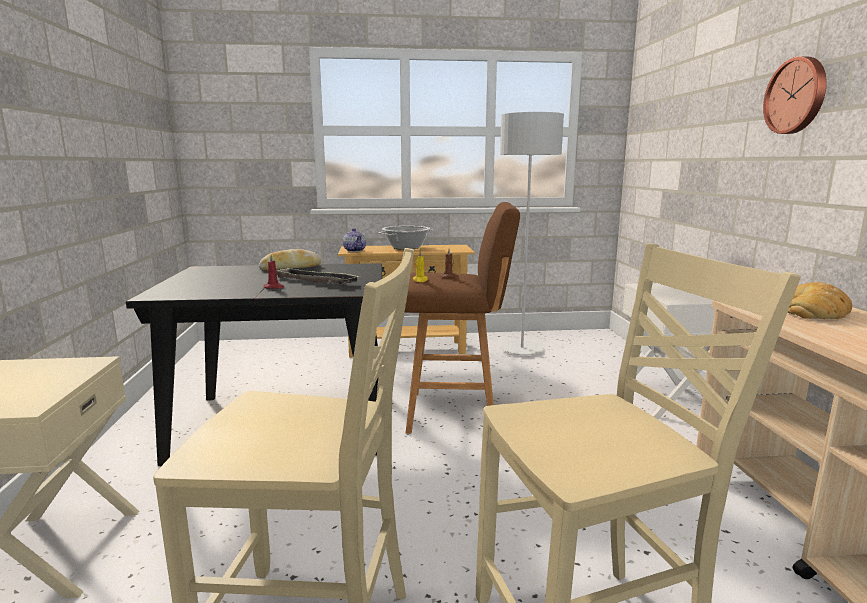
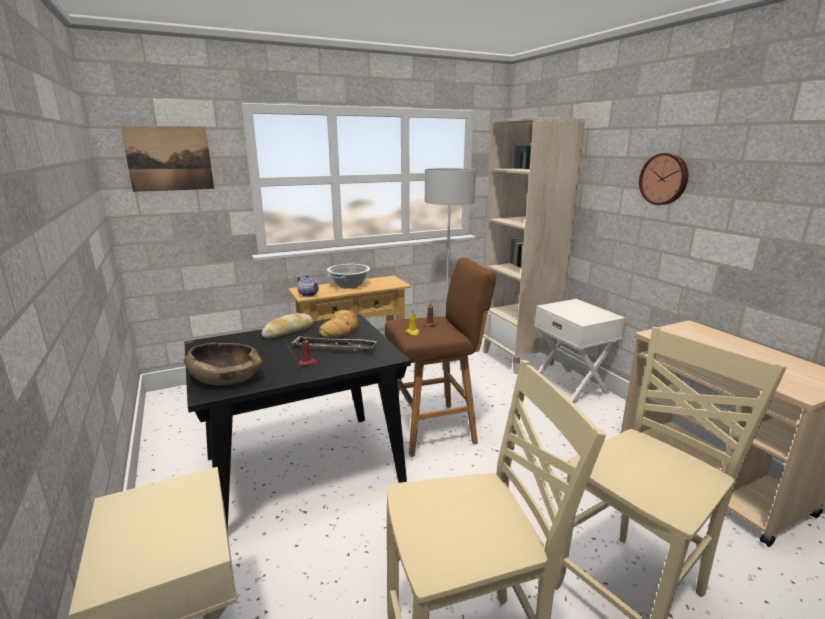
camera: 20 degrees left, 5 degrees up
bread [787,282,852,319] -> bread moved to [319,310,358,338]
none -> picture [121,127,214,192]
none -> brown bowl [184,343,262,385]
none -> beige bookcase [483,117,585,374]

